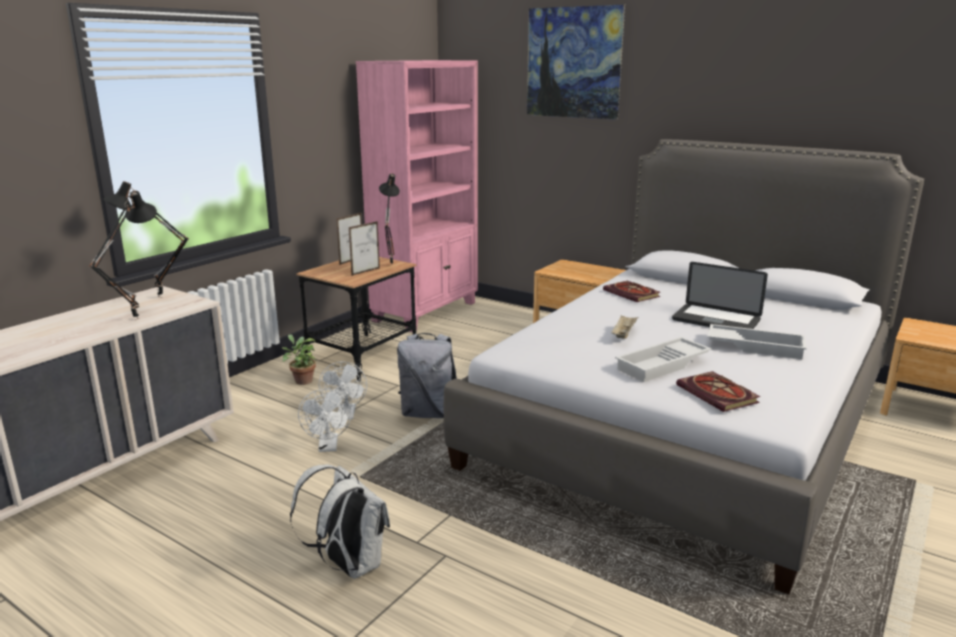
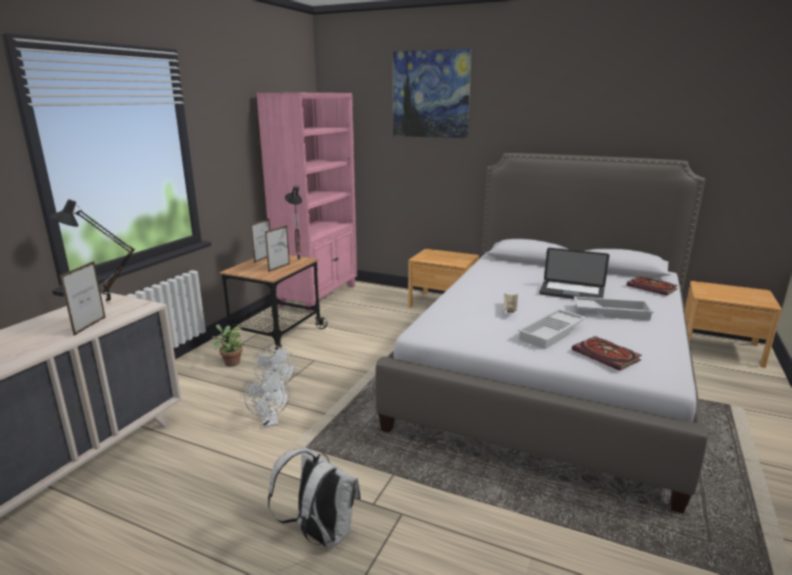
camera: 10 degrees left, 0 degrees up
black table lamp [89,191,157,320] -> picture frame [60,261,106,336]
grey backpack [397,333,457,418] -> none
book [603,281,661,302] -> book moved to [626,276,678,296]

